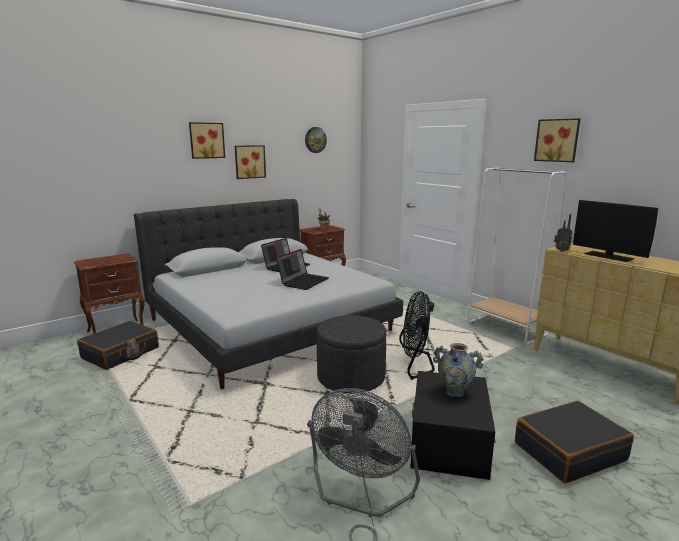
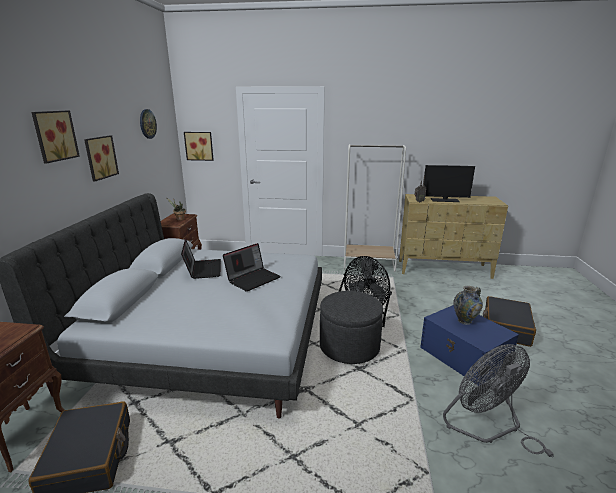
camera: 45 degrees left, 5 degrees up
laptop [276,249,329,290] -> laptop turned 60 degrees clockwise [223,243,281,292]
black storage box [410,371,496,480] -> blue storage box [420,305,519,385]
picture [534,118,581,162] -> picture moved to [184,132,214,161]

